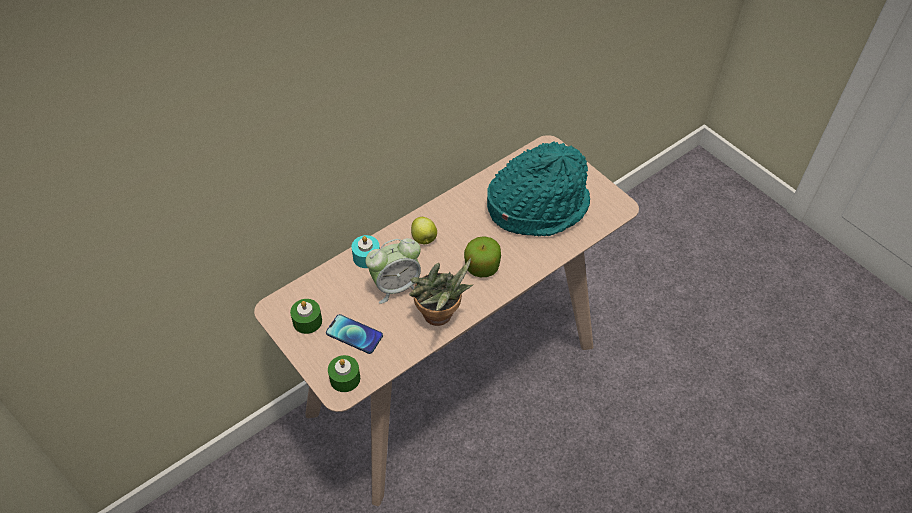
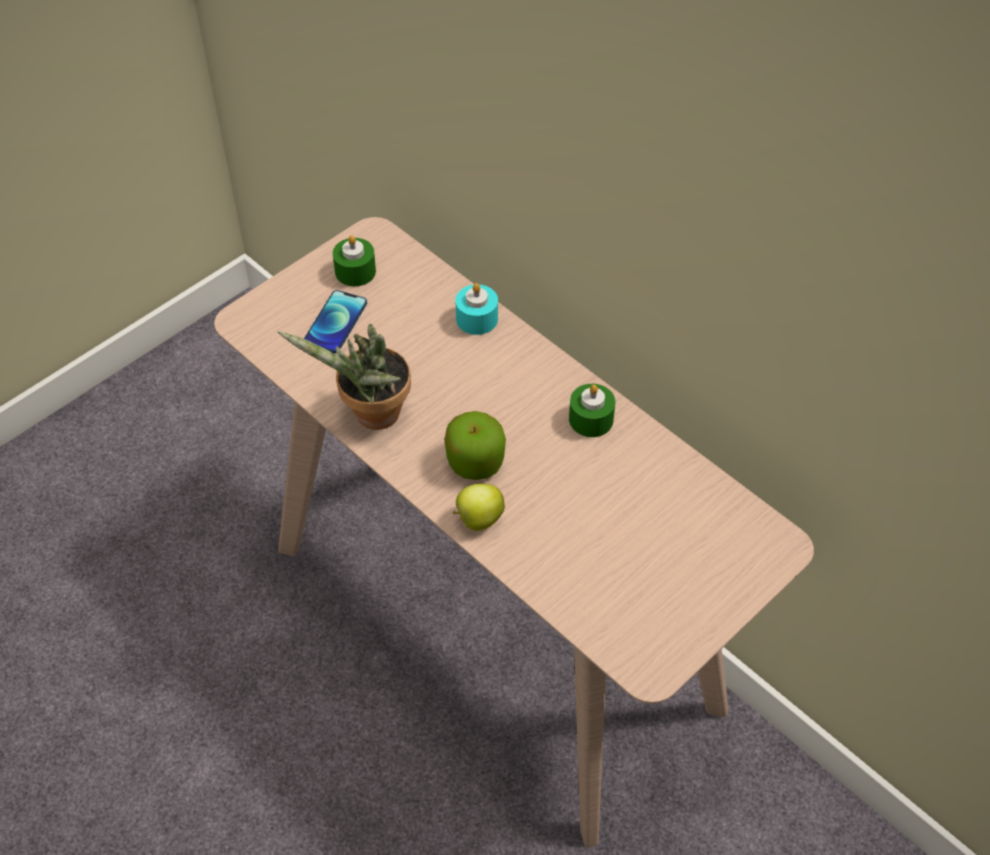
camera: 85 degrees right, 0 degrees up
green candle [328,355,360,392] -> green candle moved to [569,384,616,437]
alarm clock [365,238,421,304] -> none
apple [411,217,437,244] -> apple moved to [453,484,505,531]
turquoise hat [487,141,590,237] -> none

